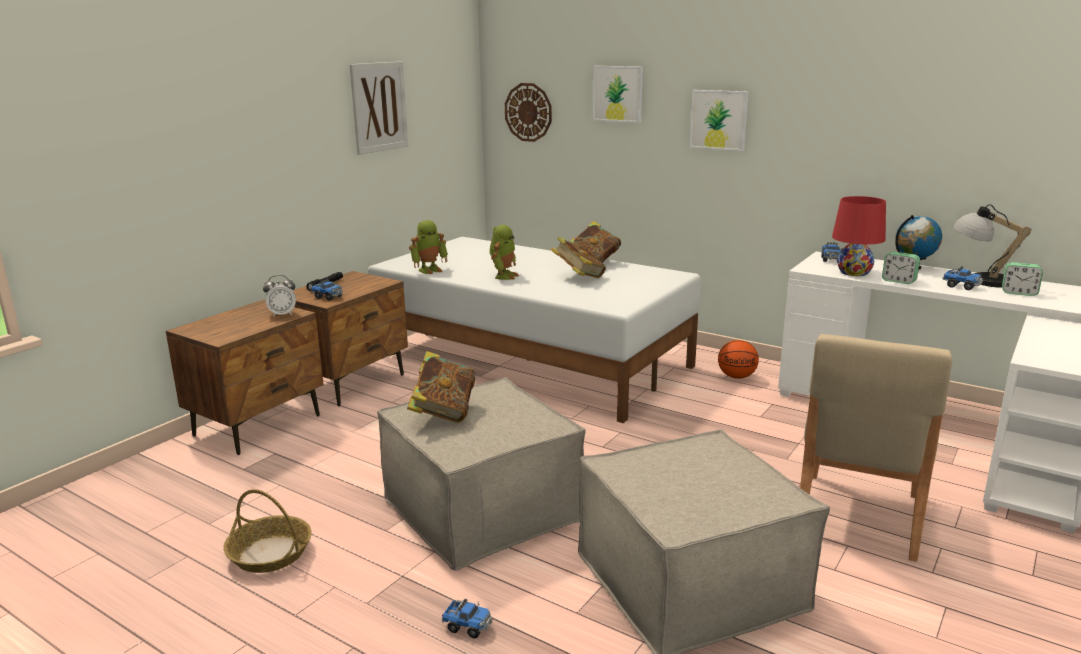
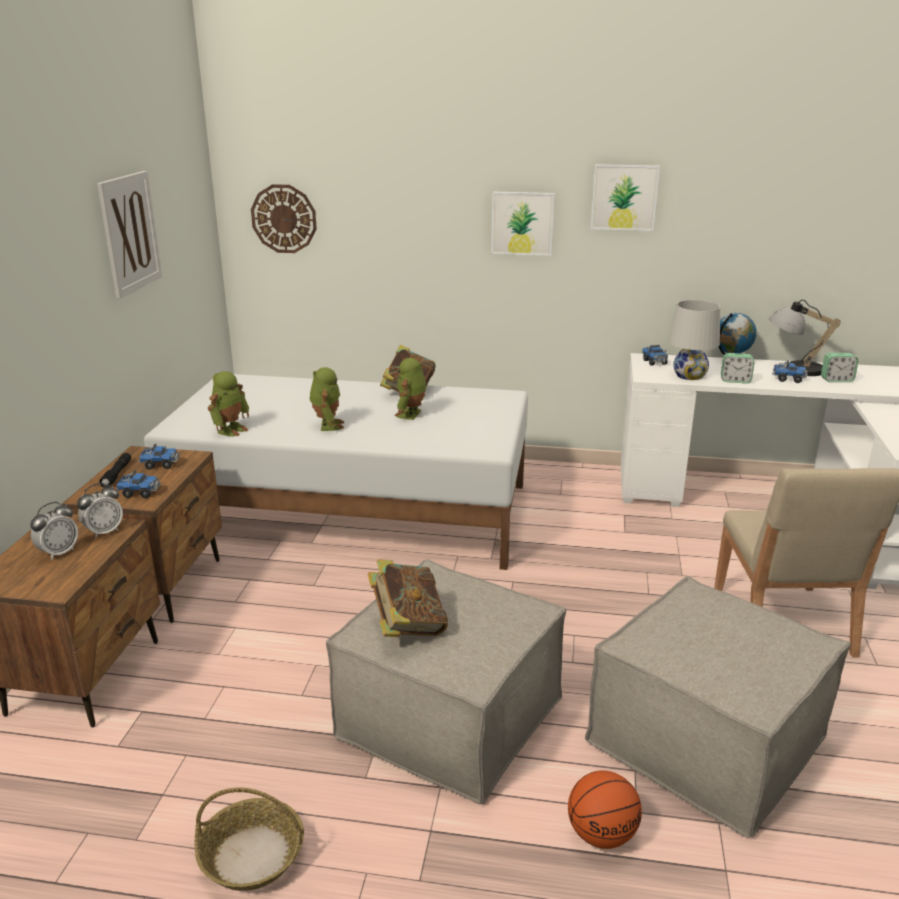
camera: 25 degrees left, 5 degrees up
toy truck [442,599,493,639] -> toy truck moved to [139,444,180,470]
book [551,237,606,278] -> toy robot [394,358,427,420]
picture [593,66,643,123] -> picture moved to [591,164,660,231]
basketball [718,340,759,379] -> basketball moved to [568,770,642,849]
red table lamp [832,196,886,276] -> white table lamp [668,300,720,380]
none -> alarm clock [30,502,78,560]

